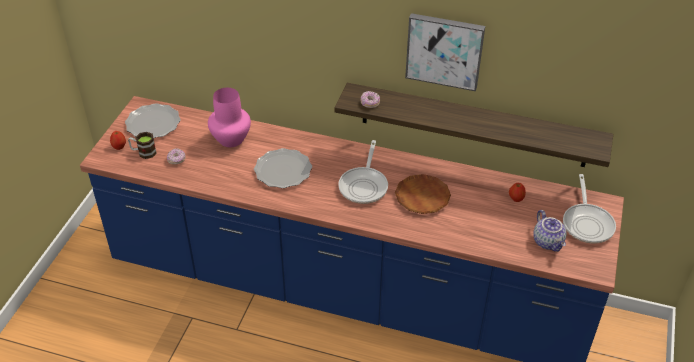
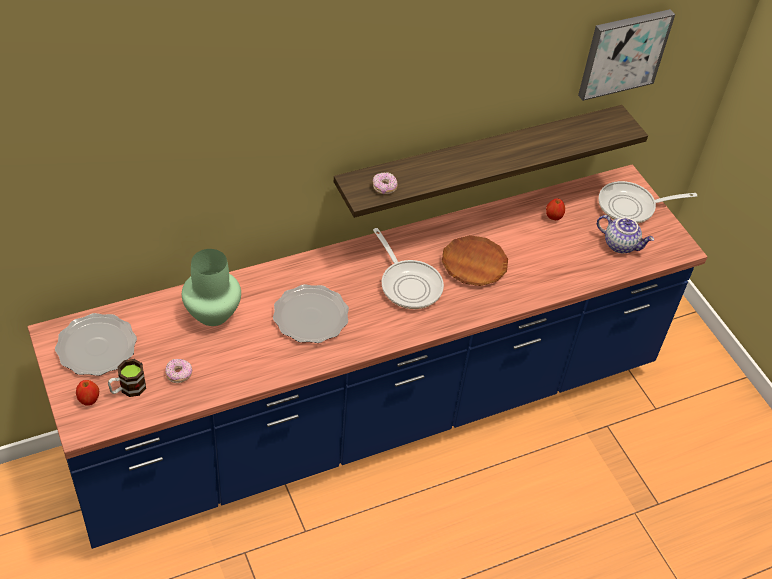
camera: 45 degrees left, 5 degrees up
pink vase [208,88,251,147] -> green vase [182,249,241,326]
picture [405,13,485,91] -> picture moved to [578,9,675,101]
frying pan [563,174,616,244] -> frying pan turned 120 degrees clockwise [598,181,697,224]

